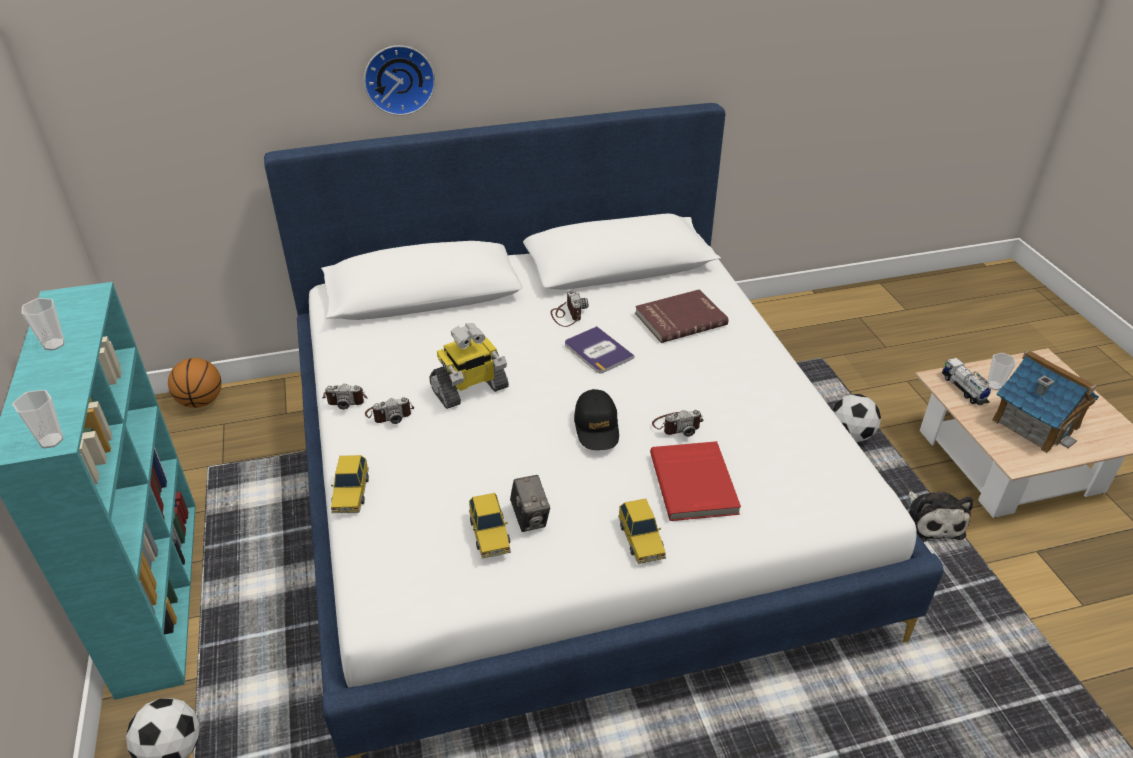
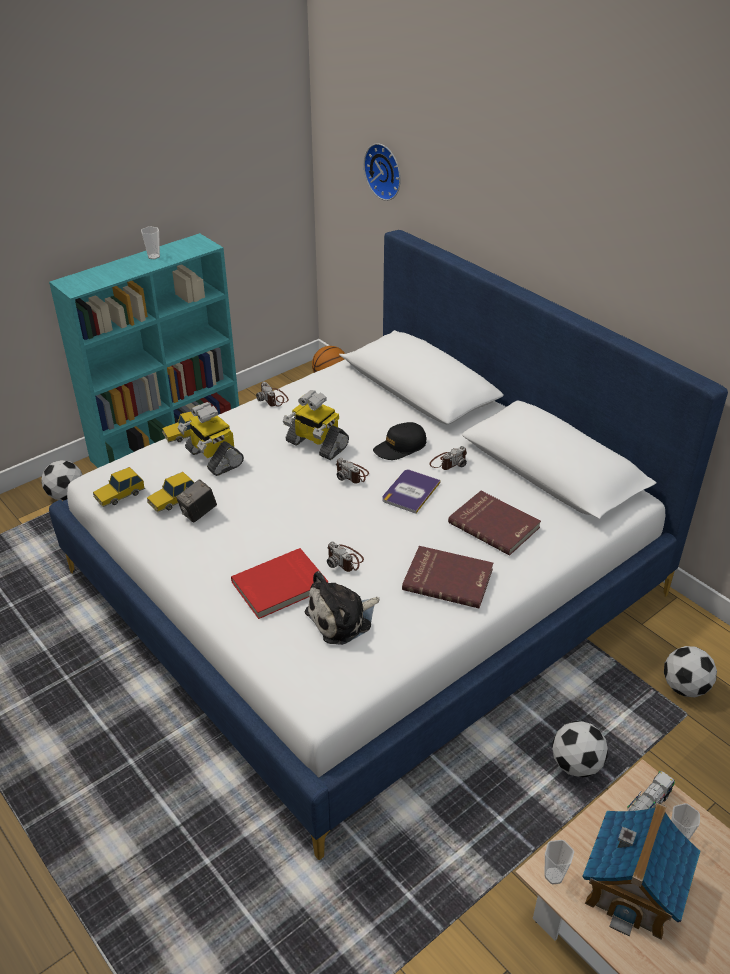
camera: 65 degrees right, 0 degrees up
cup [12,390,64,449] -> cup moved to [545,840,574,884]
wall clock [364,45,435,116] -> wall clock moved to [364,143,401,201]
camera [365,397,414,424] -> camera moved to [336,458,369,484]
black cap [574,389,619,450] -> black cap moved to [373,422,427,460]
toy car [618,499,666,564] -> toy car moved to [93,467,145,507]
plush toy [905,491,973,542] -> plush toy moved to [305,571,380,645]
none -> toy robot [177,402,244,476]
none -> red book [402,546,493,608]
none -> football [664,646,717,697]

